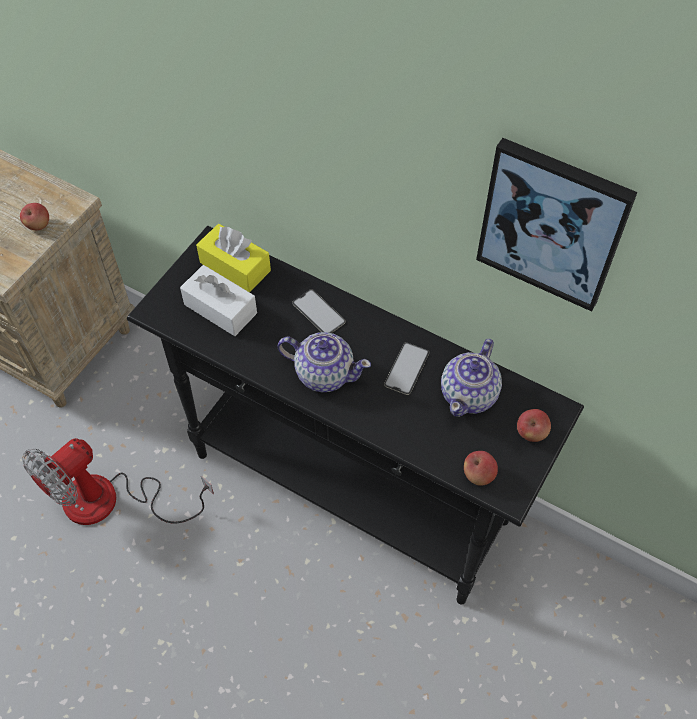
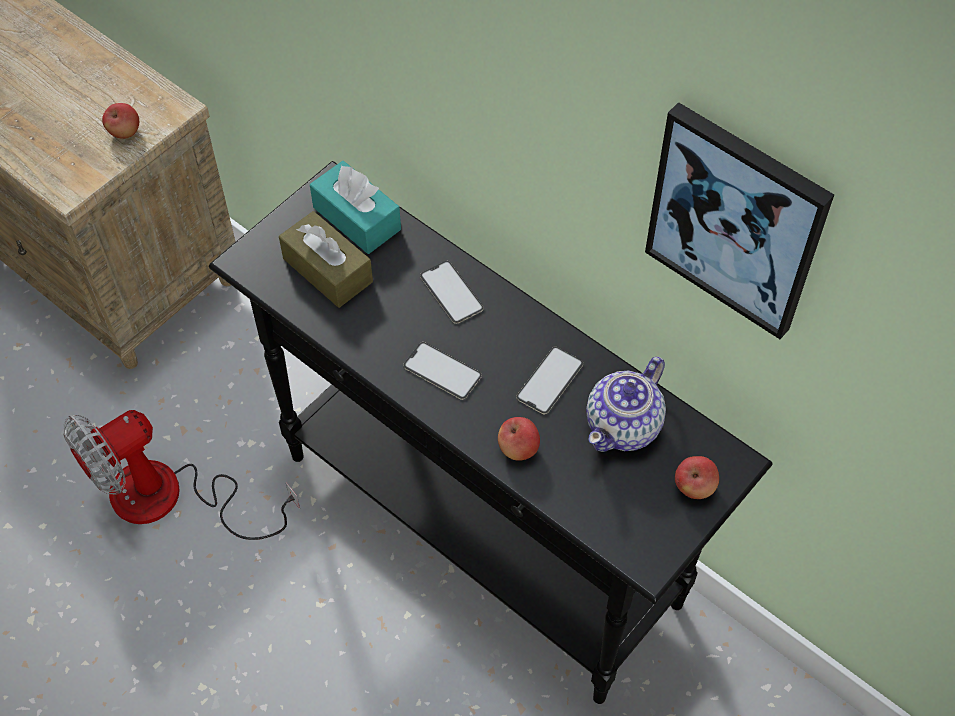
camera: 10 degrees right, 0 degrees up
white tissue box [180,265,257,336] -> brown tissue box [279,211,373,308]
yellow tissue box [196,224,271,292] -> turquoise tissue box [310,161,401,254]
teapot [278,332,371,392] -> phone [403,342,482,400]
apple [464,451,498,486] -> apple moved to [498,417,540,461]

